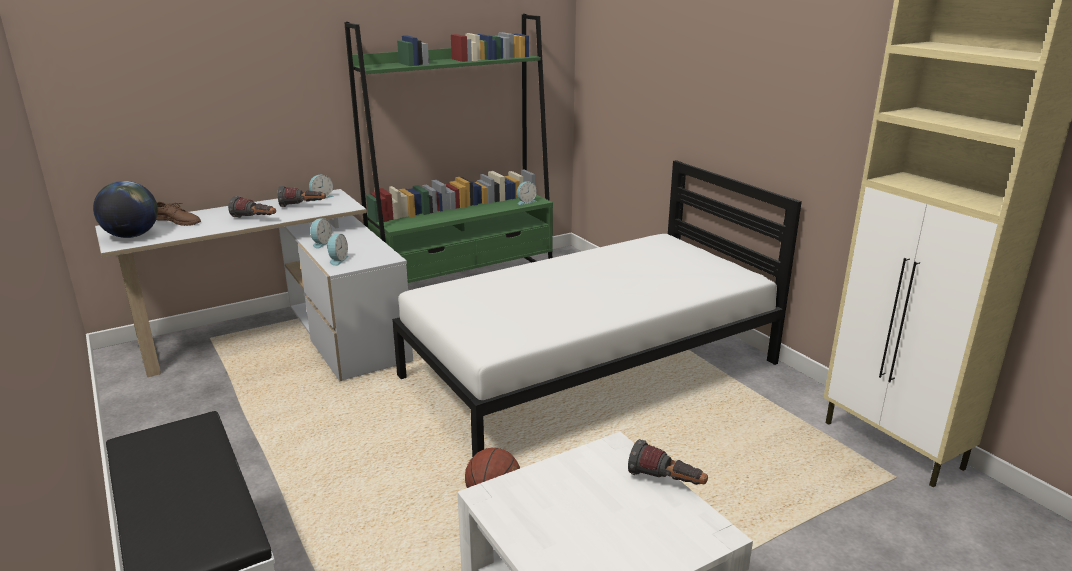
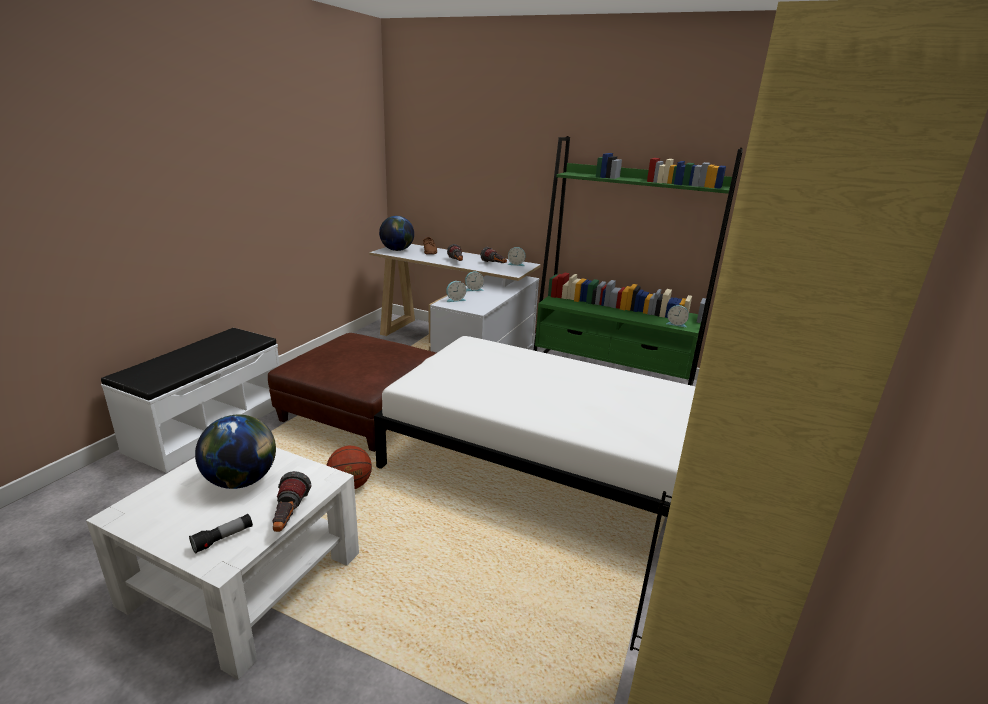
camera: 55 degrees right, 0 degrees up
none -> flashlight [189,514,253,554]
none -> globe [195,415,276,489]
none -> brown ottoman [268,333,436,452]

